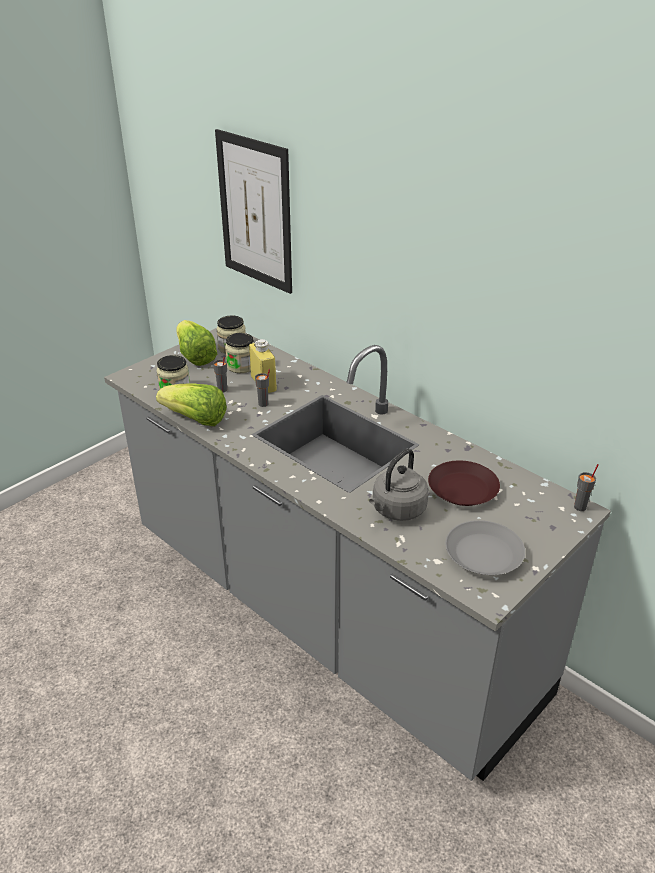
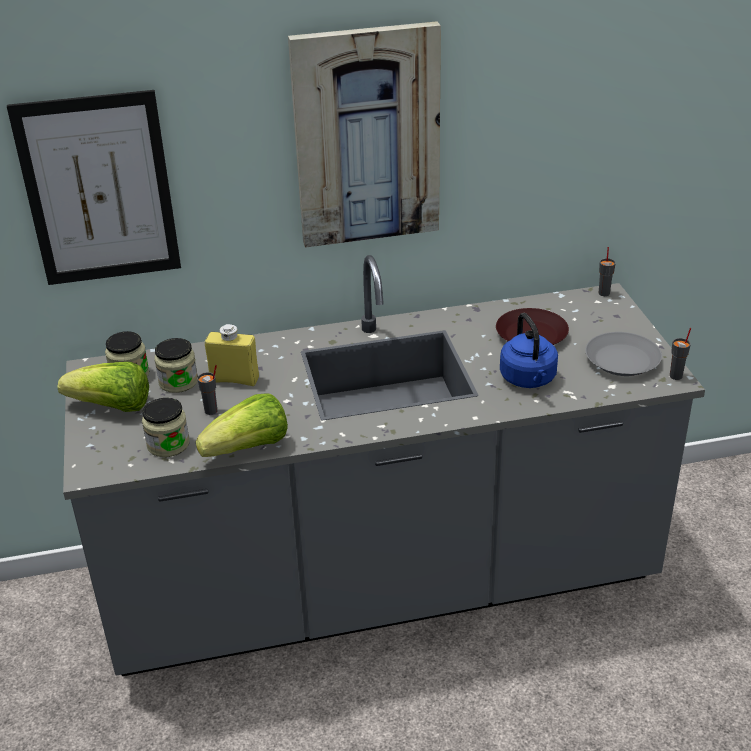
camera: 55 degrees left, 0 degrees up
grey cup [255,369,270,407] -> grey cup moved to [670,328,691,380]
grey kettle [369,449,429,521] -> blue kettle [500,313,558,388]
none -> picture [288,21,441,248]

